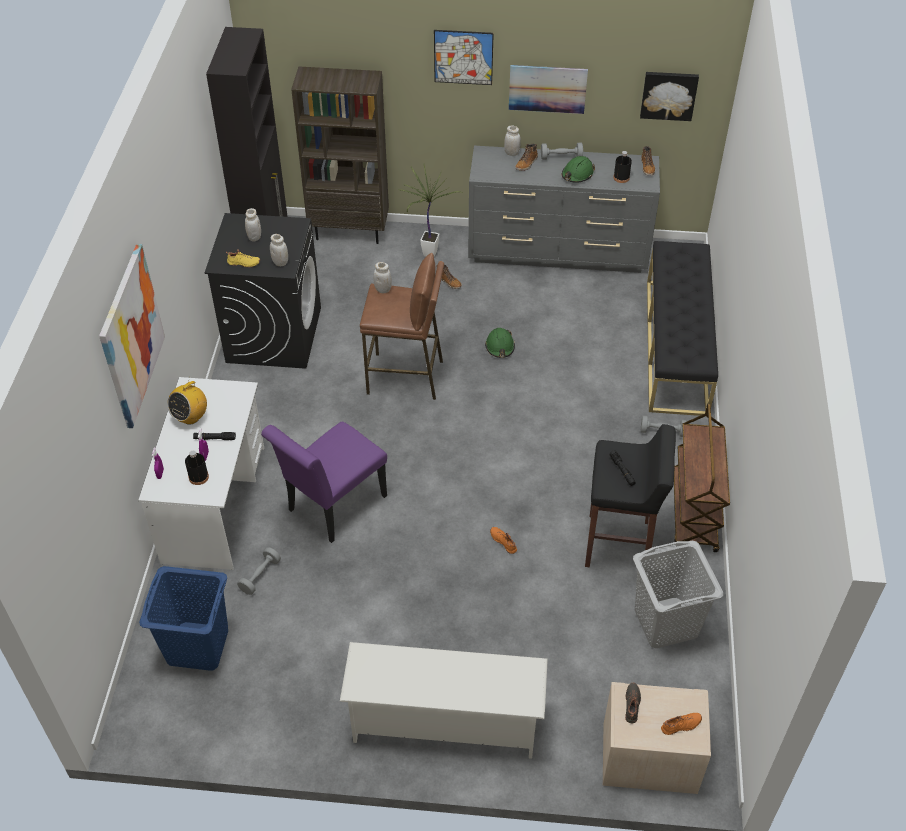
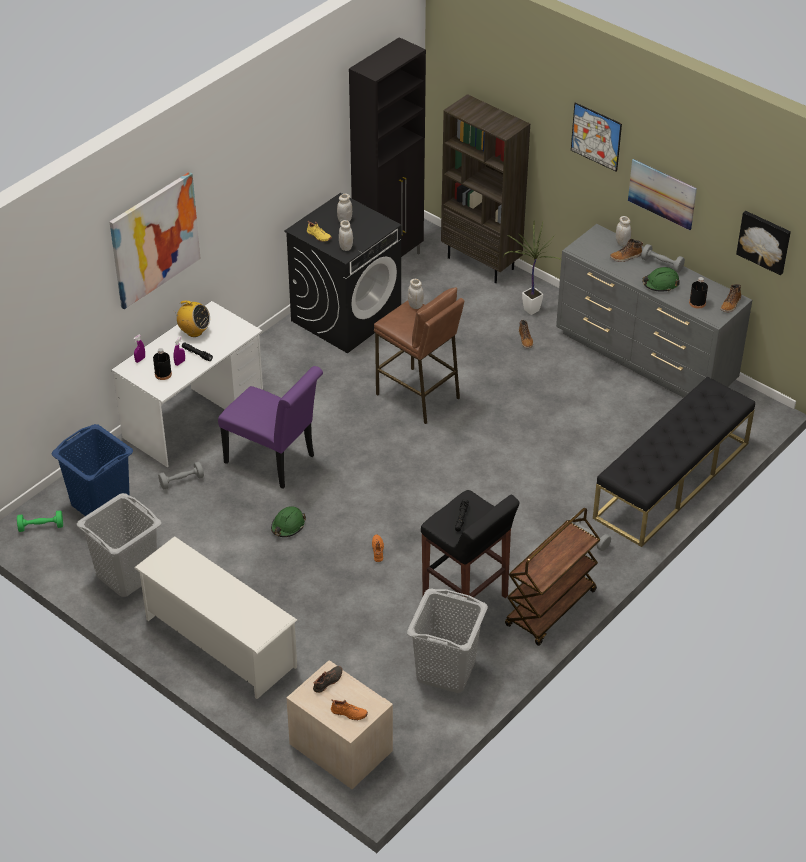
camera: 35 degrees right, 5 degrees down
radio [167,378,207,425] -> radio turned 135 degrees counterclockwise [172,301,210,337]
purple chair [261,422,387,543] -> purple chair turned 135 degrees counterclockwise [218,366,323,489]
green hard hat [485,328,515,358] -> green hard hat moved to [271,506,306,537]
none -> green dumbbell [17,510,63,532]
none -> grey laundry basket [77,493,161,597]

